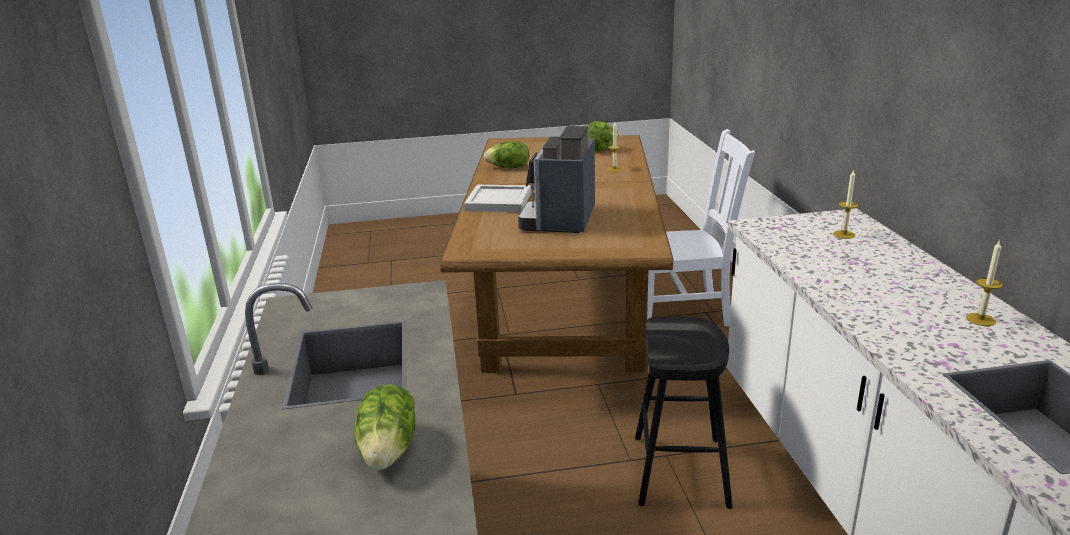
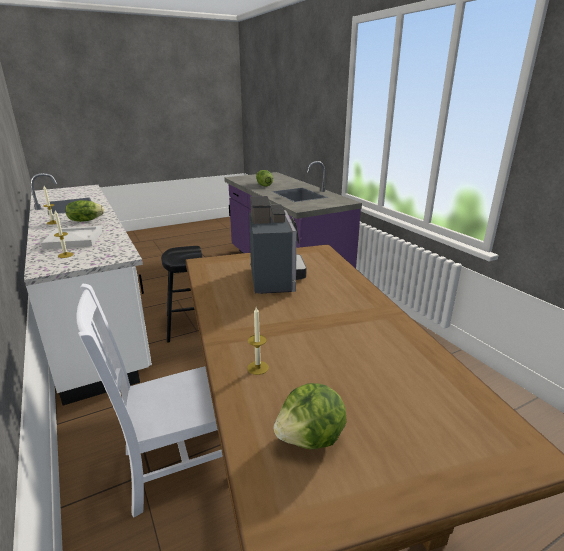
camera: 160 degrees right, 0 degrees up
white tray [464,185,531,212] -> white tray moved to [41,226,102,249]
lettuce [484,141,530,168] -> lettuce moved to [65,200,105,222]

